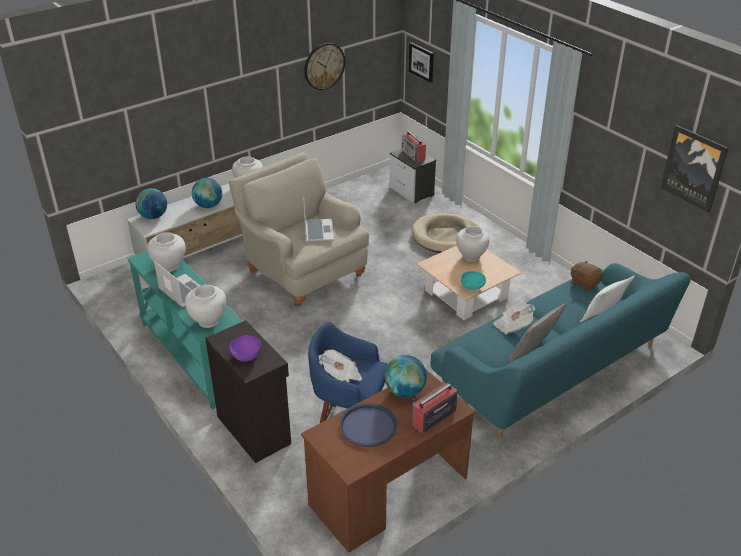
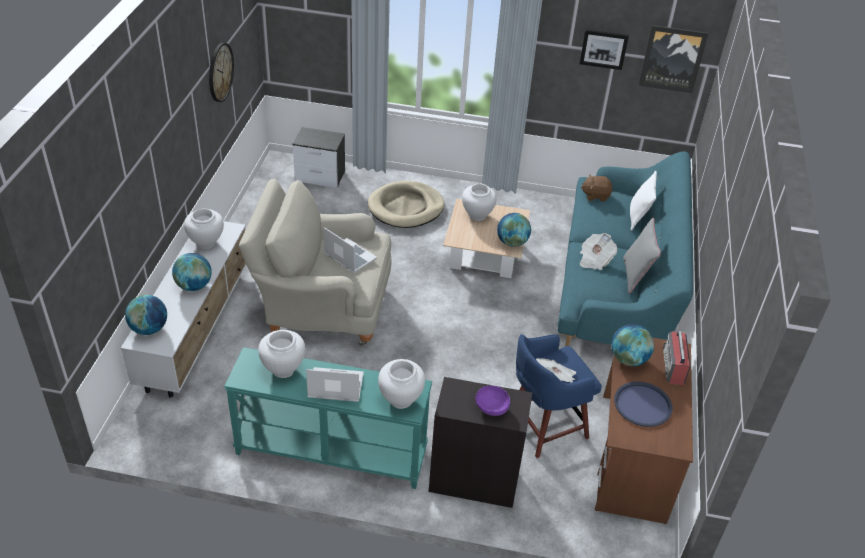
camera: 45 degrees left, 5 degrees up
radio [401,131,426,163] -> none
picture [409,42,434,83] -> picture moved to [580,29,629,70]
turquoise bowl [461,271,486,290] -> globe [497,213,531,247]

